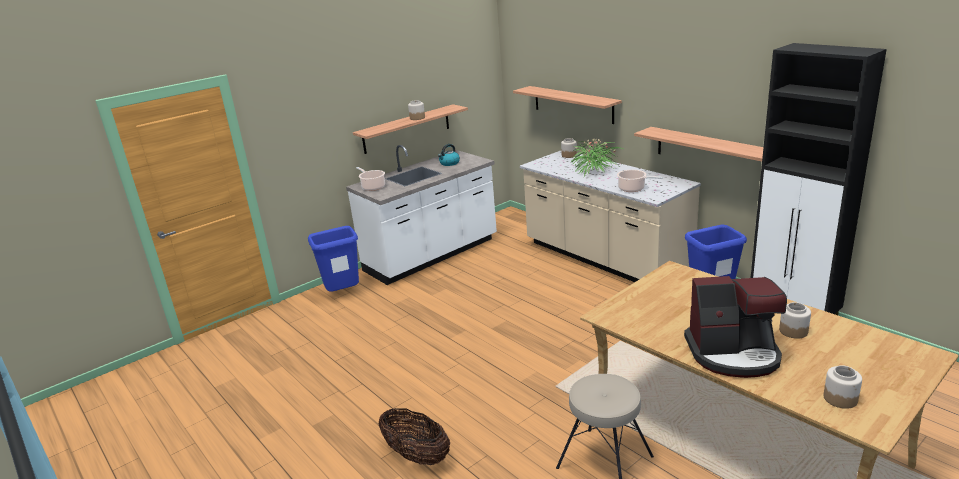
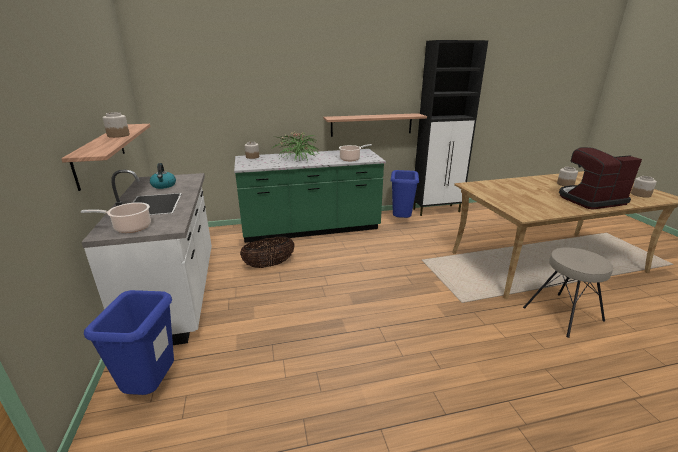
camera: 65 degrees left, 0 degrees up
basket [379,408,450,465] -> basket moved to [240,236,295,268]
shelf [513,86,622,124] -> none
beige counter [520,151,701,282] -> green counter [234,149,386,243]
coffee machine [684,276,787,378] -> coffee machine turned 135 degrees counterclockwise [559,147,642,210]

